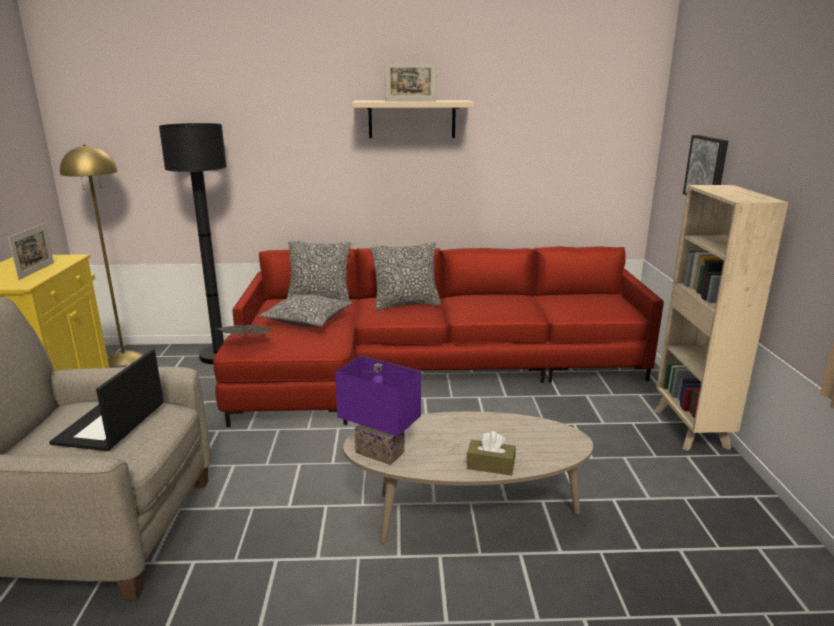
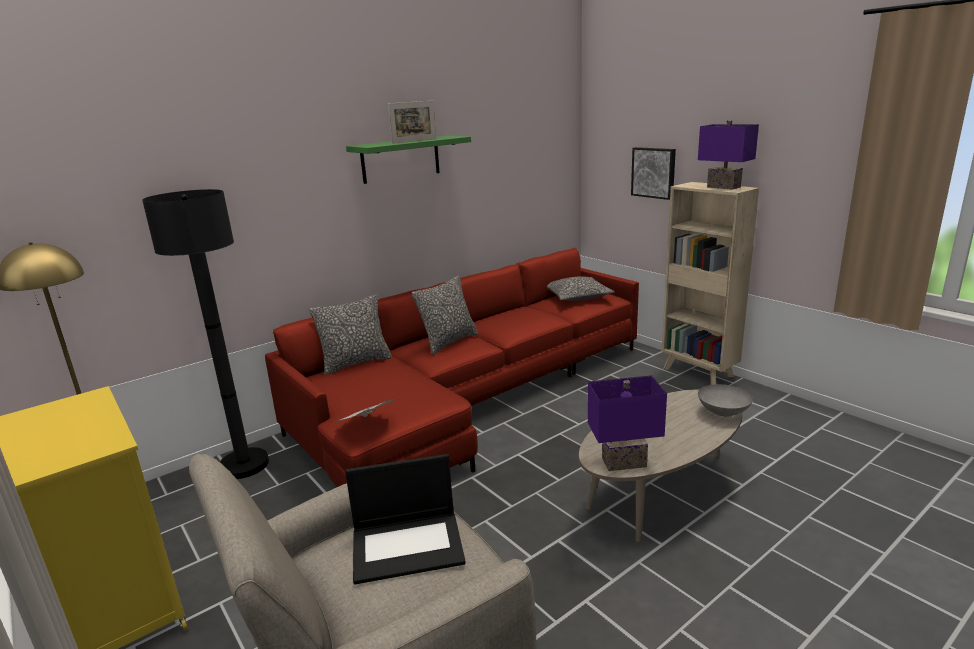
camera: 35 degrees left, 0 degrees up
picture frame [8,223,54,280] -> none
laptop [49,349,164,451] -> laptop turned 75 degrees counterclockwise [345,454,466,585]
pillow [258,294,353,327] -> pillow moved to [547,276,615,301]
beige shelf [352,100,474,138] -> green shelf [346,136,471,184]
brown tissue box [467,431,516,476] -> none
none -> purple table lamp [698,120,759,190]
none -> grey bowl [698,384,753,417]

